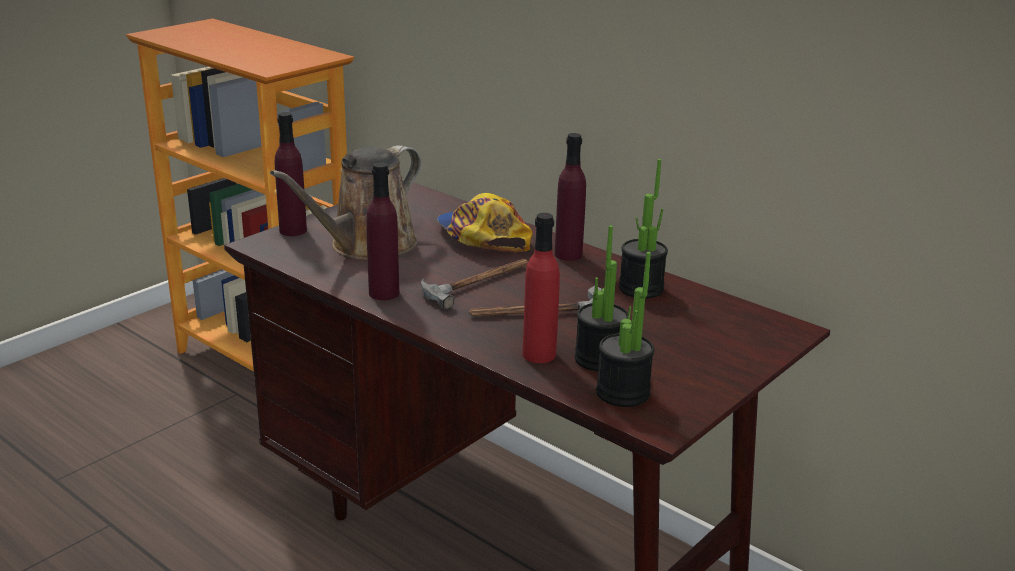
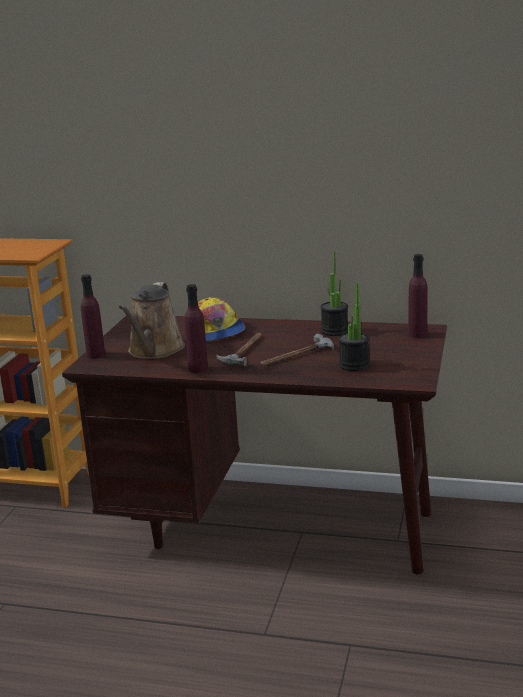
camera: 25 degrees left, 5 degrees down
cap [437,193,532,252] -> cap turned 150 degrees counterclockwise [198,297,245,341]
red bottle [522,213,560,363] -> none
purple bottle [554,133,586,261] -> purple bottle moved to [408,254,428,338]
potted plant [596,252,654,407] -> none

